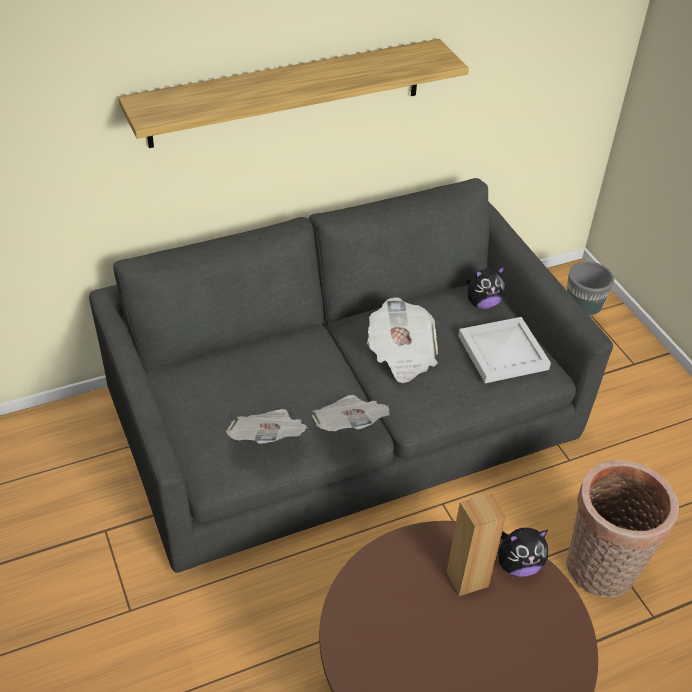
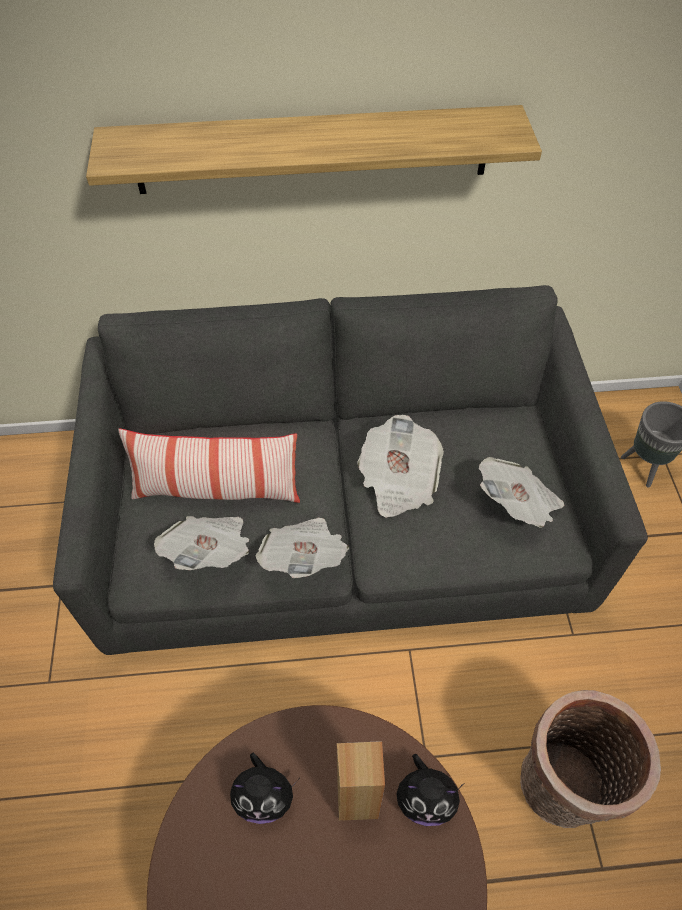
camera: 20 degrees right, 10 degrees up
white tray [458,317,551,383] -> newspaper [479,457,564,528]
plush toy [467,266,506,309] -> plush toy moved to [230,753,299,824]
none -> pillow [118,429,300,503]

